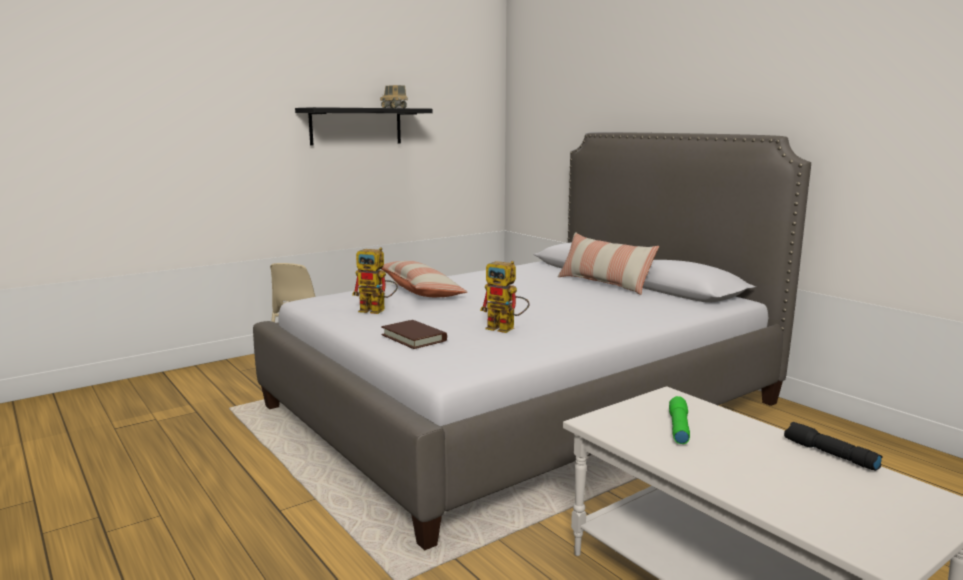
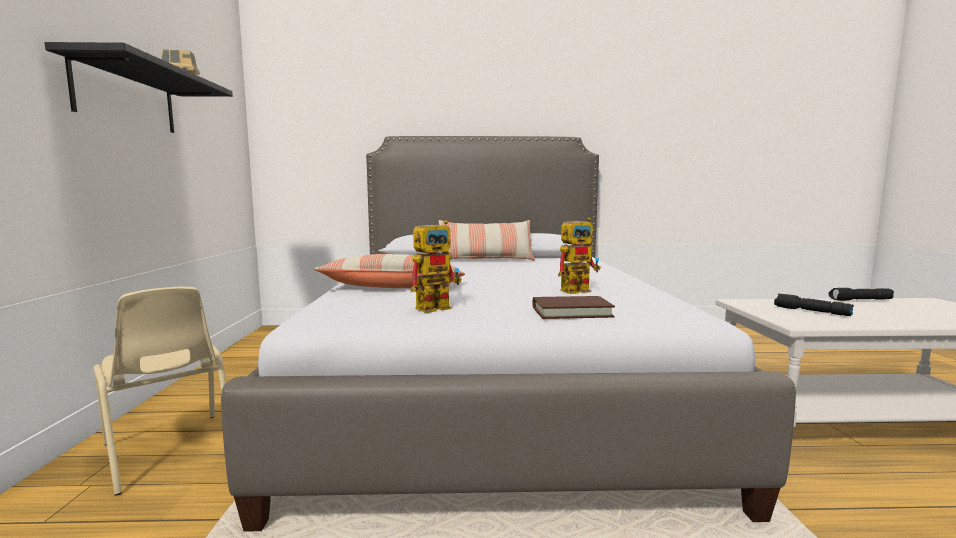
camera: 55 degrees left, 5 degrees down
green flashlight [669,396,690,444] -> black flashlight [774,294,854,316]

